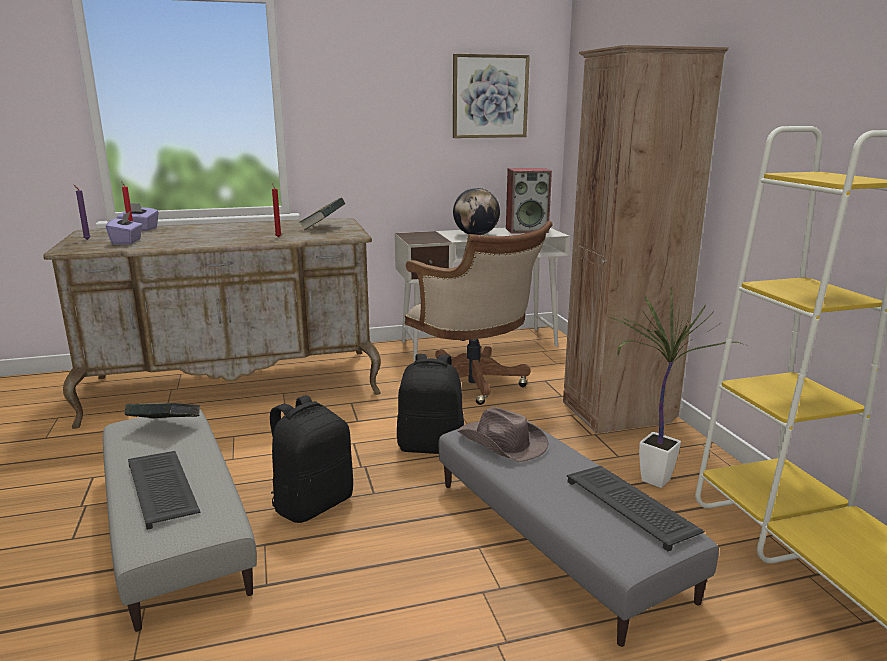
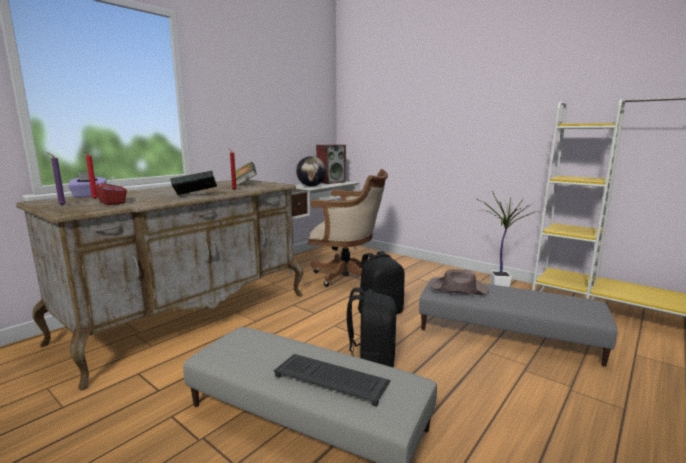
camera: 35 degrees left, 5 degrees down
purple tissue box [106,212,142,245] -> red tissue box [95,176,127,205]
book [125,403,200,418] -> book moved to [170,170,217,195]
picture [453,54,530,138] -> none
brown cabinet [563,45,729,433] -> none
keyboard [567,466,705,551] -> none

